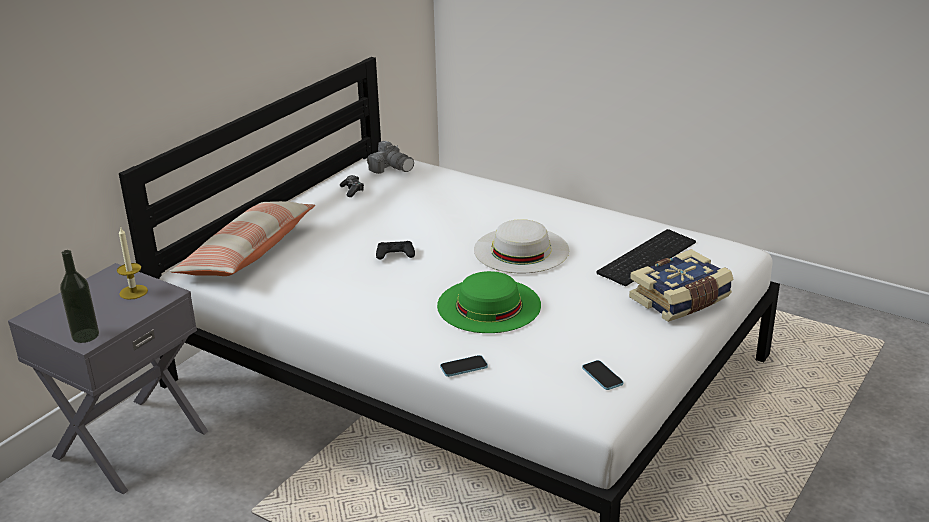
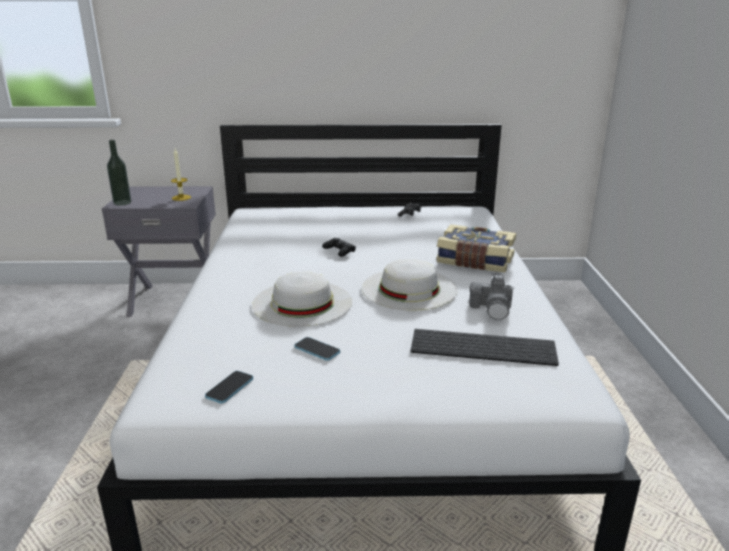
camera: 55 degrees right, 5 degrees down
pillow [170,201,315,276] -> none
camera [367,141,414,174] -> camera moved to [469,274,514,320]
green hat [437,271,541,333] -> white hat [252,272,352,327]
phone [440,355,488,377] -> phone moved to [294,337,340,361]
book [629,249,733,322] -> book moved to [436,224,516,273]

